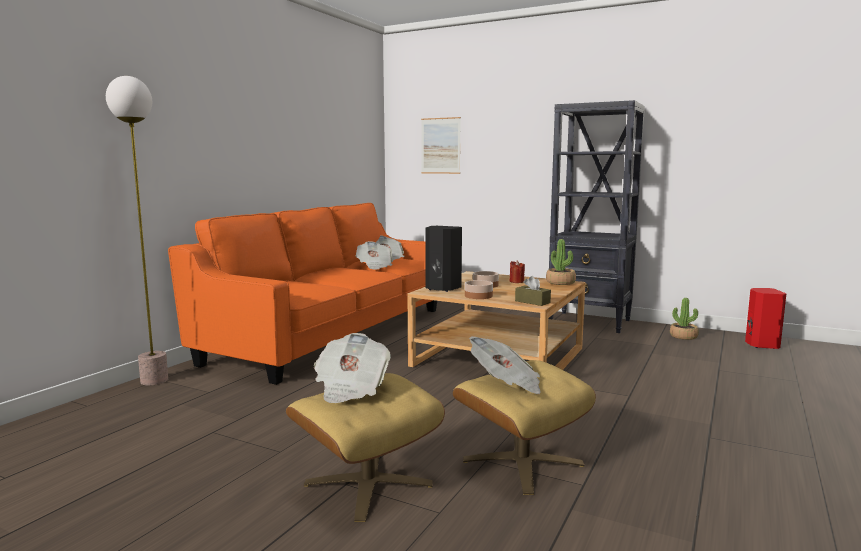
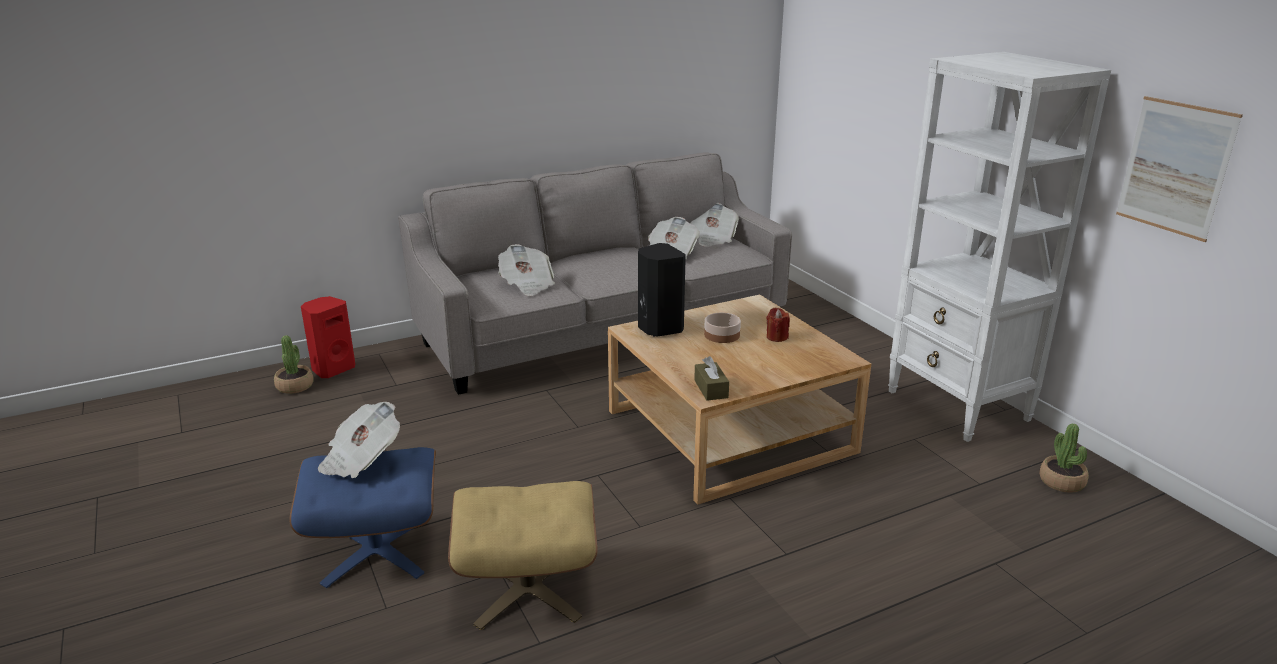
camera: 35 degrees right, 15 degrees up
floor lamp [106,76,168,386] -> none
orange sofa [168,203,437,385] -> grey sofa [398,153,792,395]
beige ottoman [286,373,445,522] -> blue ottoman [290,447,436,588]
picture [421,117,461,174] -> picture moved to [1116,96,1243,242]
bowl [465,280,493,299] -> none
newspaper [469,336,540,394] -> newspaper moved to [498,244,555,296]
potted plant [546,239,576,285] -> potted plant moved to [274,335,314,394]
black bookcase [548,100,645,333] -> white bookcase [888,52,1111,442]
red speaker [745,288,786,349] -> red speaker moved to [301,296,355,378]

